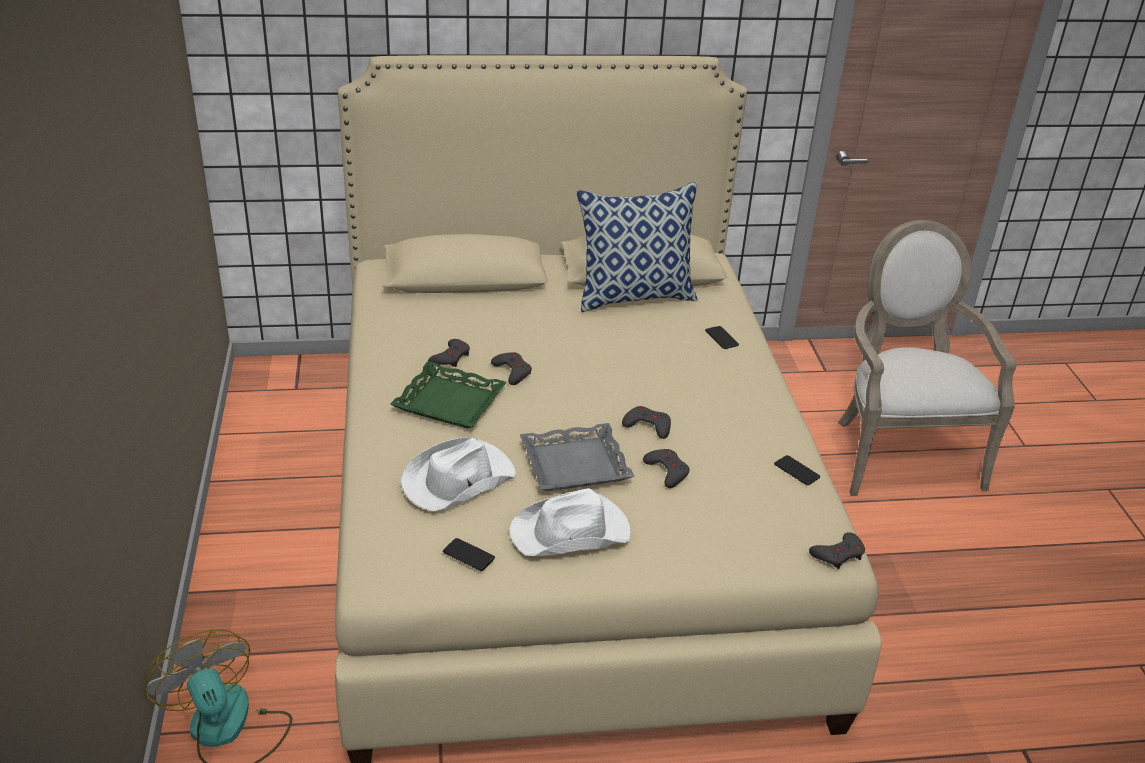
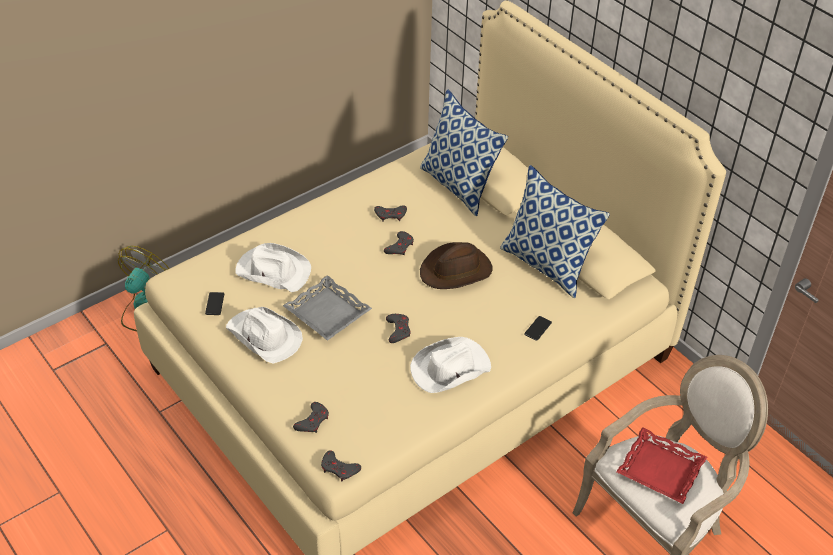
camera: 60 degrees right, 10 degrees up
green tray [391,361,507,428] -> none
grey game controller [643,449,690,488] -> grey game controller moved to [293,402,329,433]
phone [774,455,820,485] -> none
none -> white hat [410,337,491,393]
none -> pillow [420,89,508,216]
none -> brown hat [420,242,492,289]
none -> red tray [616,427,707,504]

